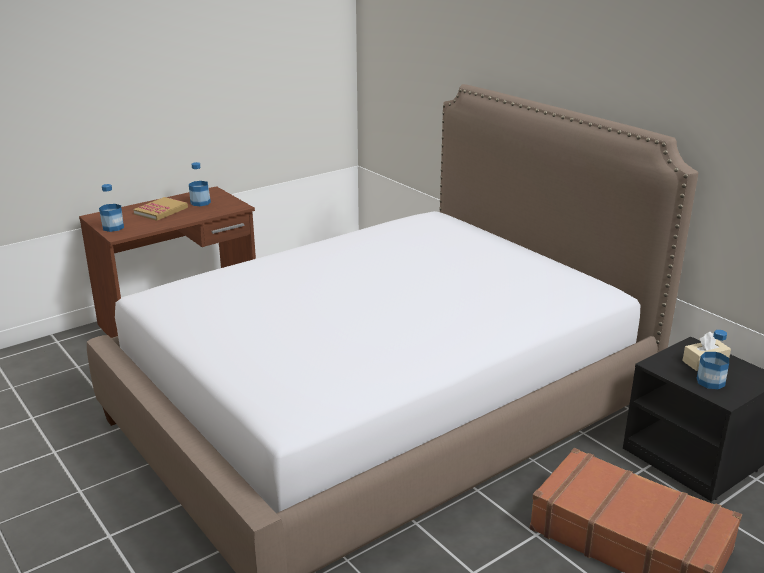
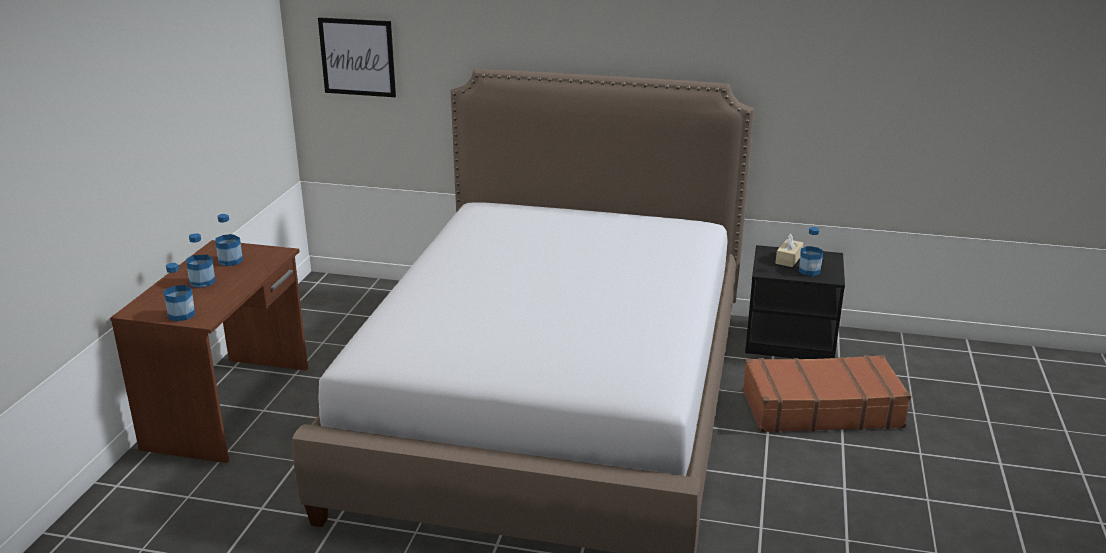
camera: 40 degrees left, 0 degrees up
book [133,197,188,221] -> bottle [186,233,216,288]
none -> picture [318,17,396,97]

